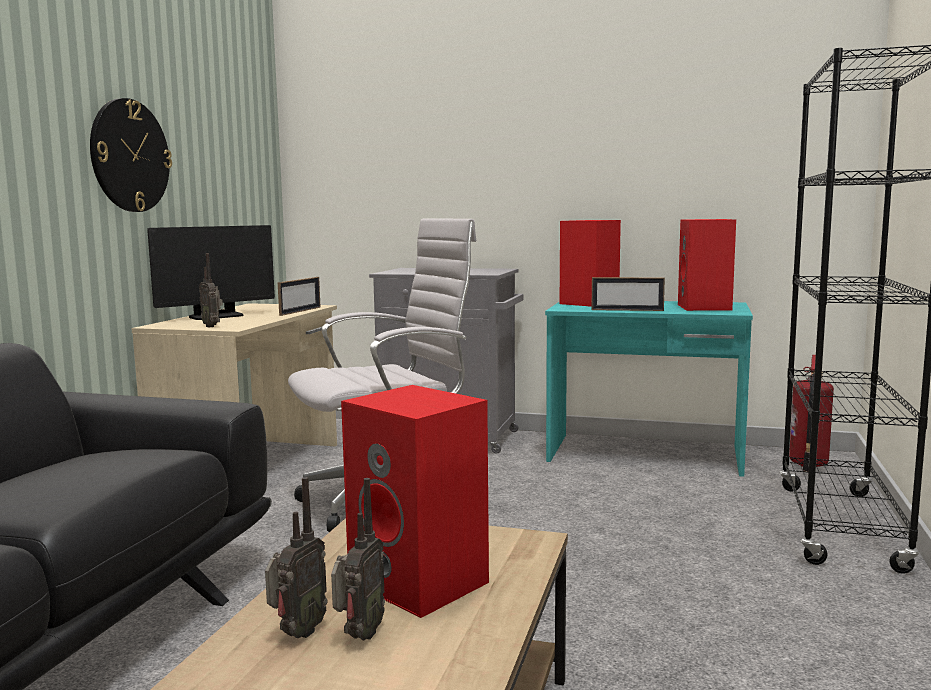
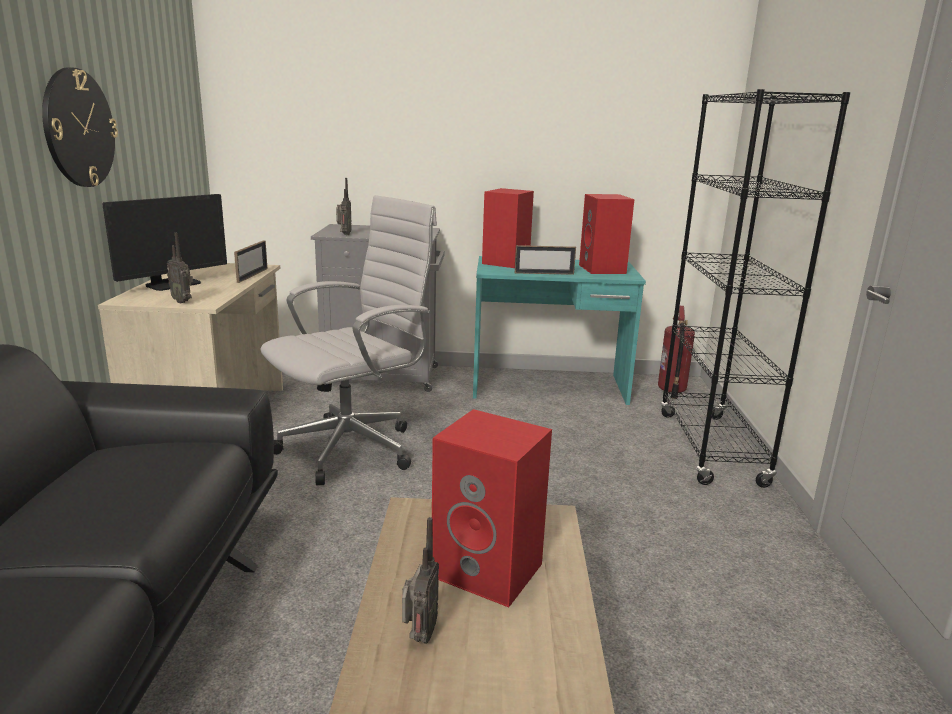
camera: 15 degrees left, 10 degrees up
radio [331,478,385,640] -> radio moved to [336,178,352,235]

